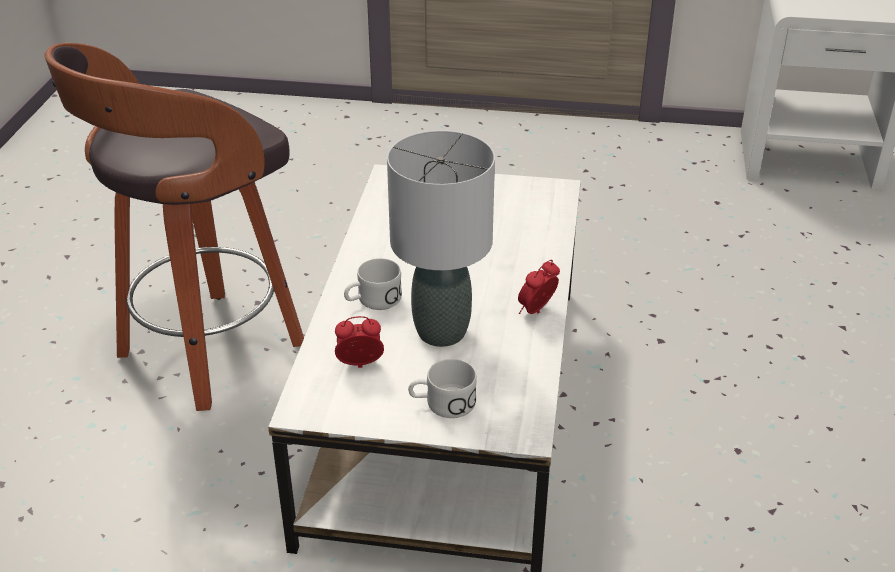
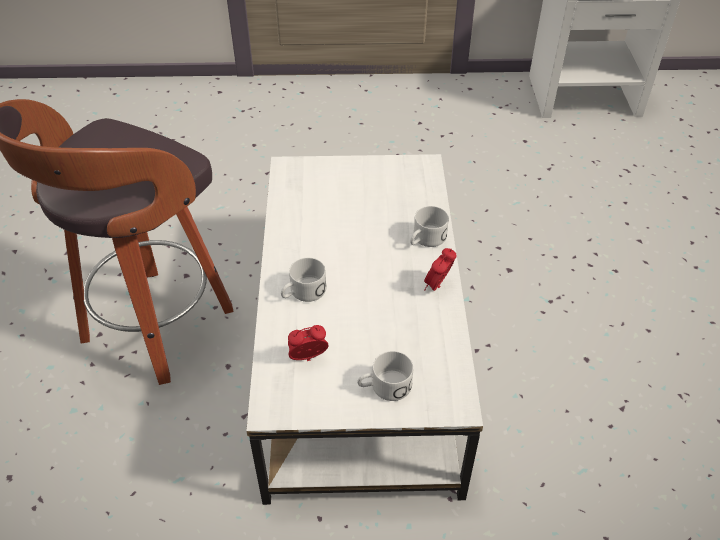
camera: 10 degrees left, 10 degrees up
grey table lamp [387,130,495,347] -> none
none -> white mug [410,206,449,247]

